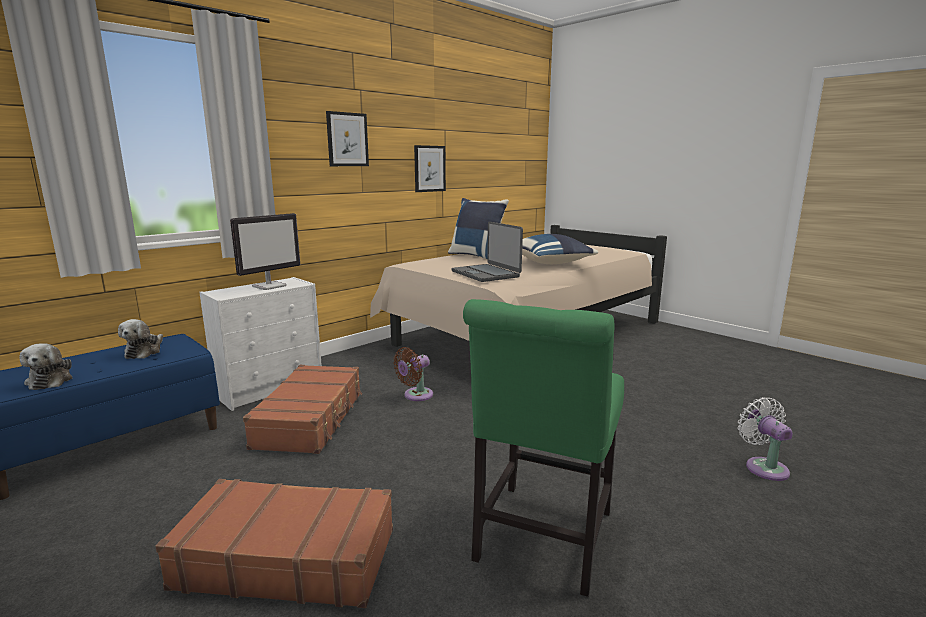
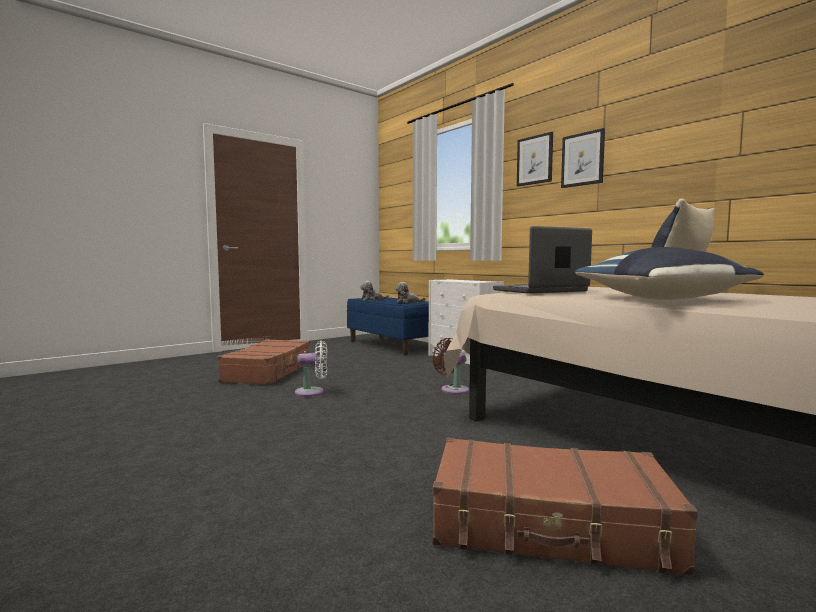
camera: 95 degrees right, 10 degrees down
monitor [230,213,300,290] -> none
brown suitcase [243,365,362,454] -> brown suitcase moved to [433,438,698,576]
picture [414,145,446,192] -> picture moved to [517,132,553,186]
green chair [463,299,624,597] -> none
white fan [738,397,793,481] -> white fan moved to [295,340,328,397]

